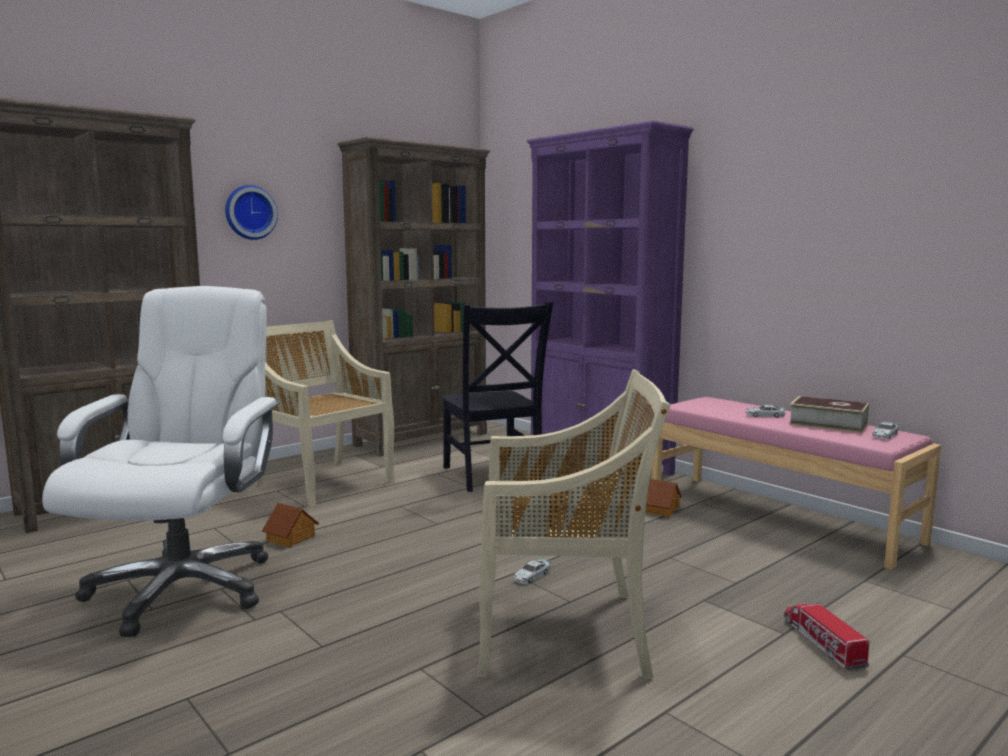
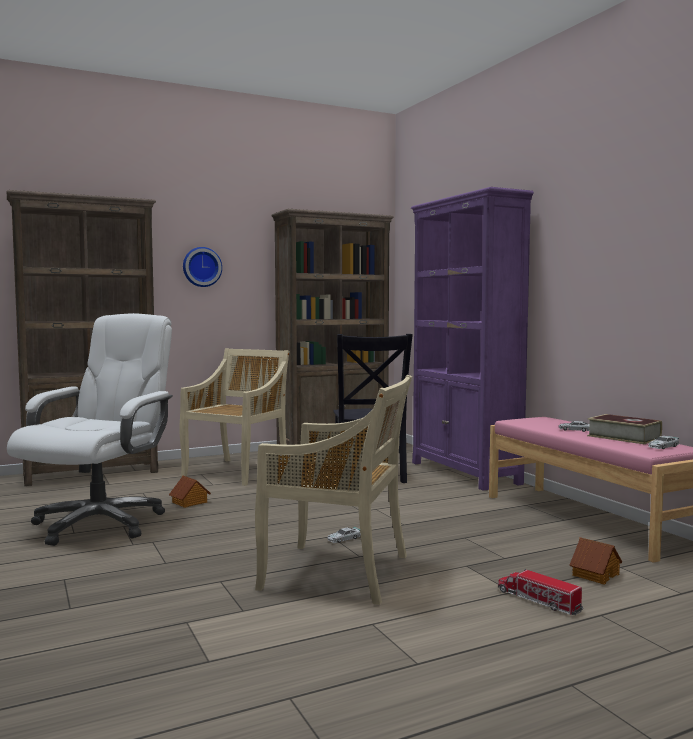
camera: 15 degrees right, 5 degrees down
beige chair [254,320,395,508] -> beige chair turned 60 degrees clockwise [179,348,290,486]
toy house [646,479,682,517] -> toy house moved to [570,537,622,585]
toy truck [784,602,869,671] -> toy truck turned 45 degrees counterclockwise [498,569,584,615]

